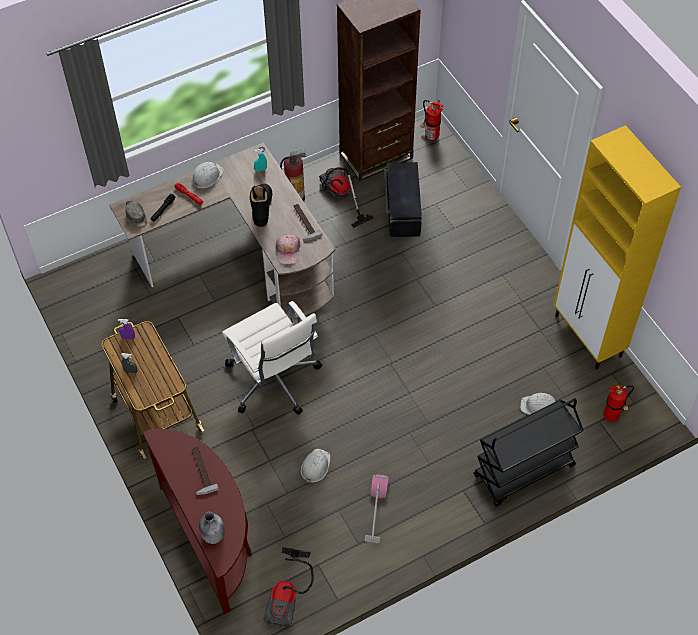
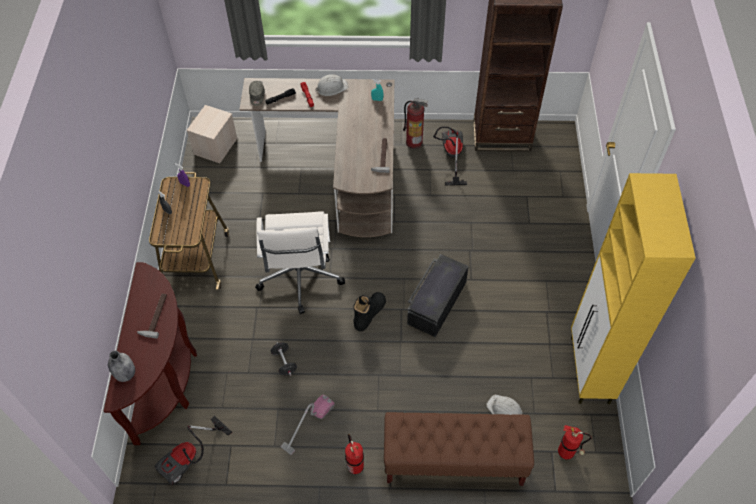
camera: 30 degrees right, 0 degrees up
black boot [250,184,272,227] -> black boot moved to [353,292,386,331]
pink cap [276,234,301,264] -> none
white hard hat [301,449,331,483] -> black dumbbell [271,342,297,376]
black storage box [384,162,422,237] -> black storage box moved to [407,254,469,337]
fire extinguisher [421,100,444,141] -> fire extinguisher moved to [345,434,364,474]
black cart [474,398,584,507] -> brown bench [384,412,534,486]
none -> beige storage box [186,105,238,163]

